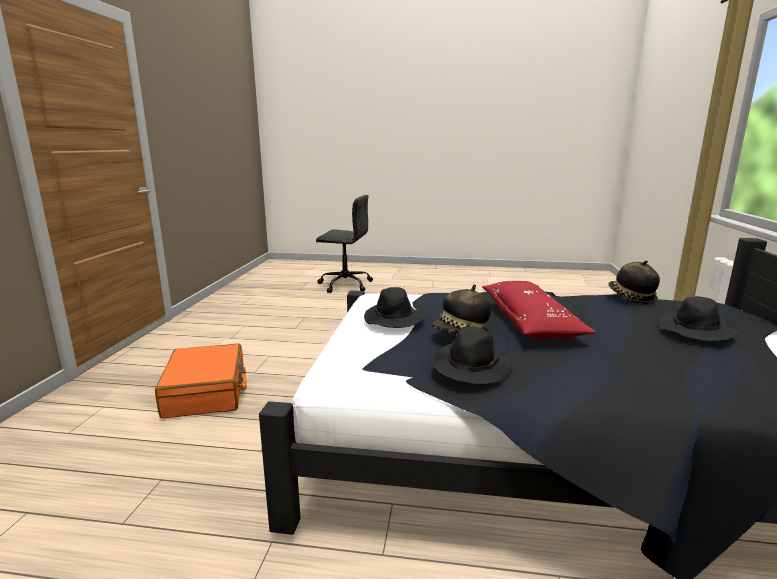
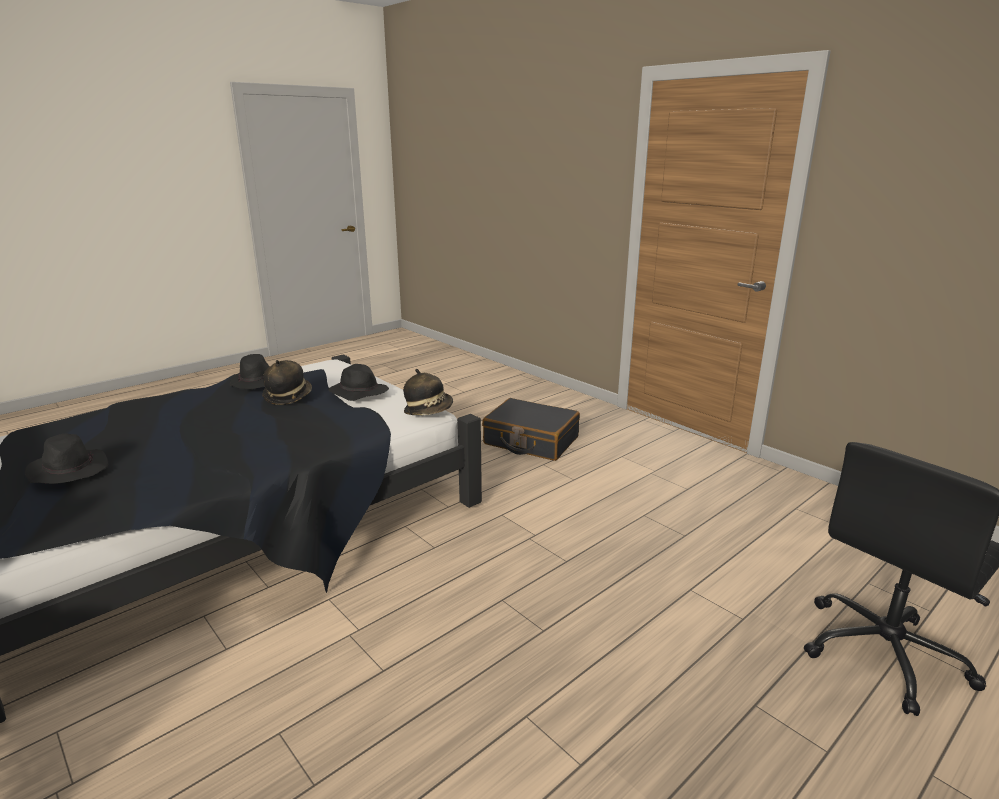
camera: 130 degrees right, 5 degrees up
orange suitcase [155,343,247,419] -> black suitcase [482,398,580,461]
red pillow [482,281,596,339] -> none
hat [608,260,660,305] -> hat moved to [403,369,453,416]

